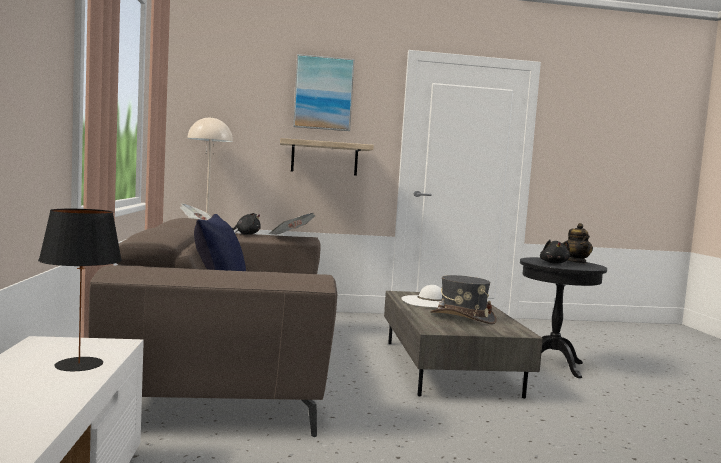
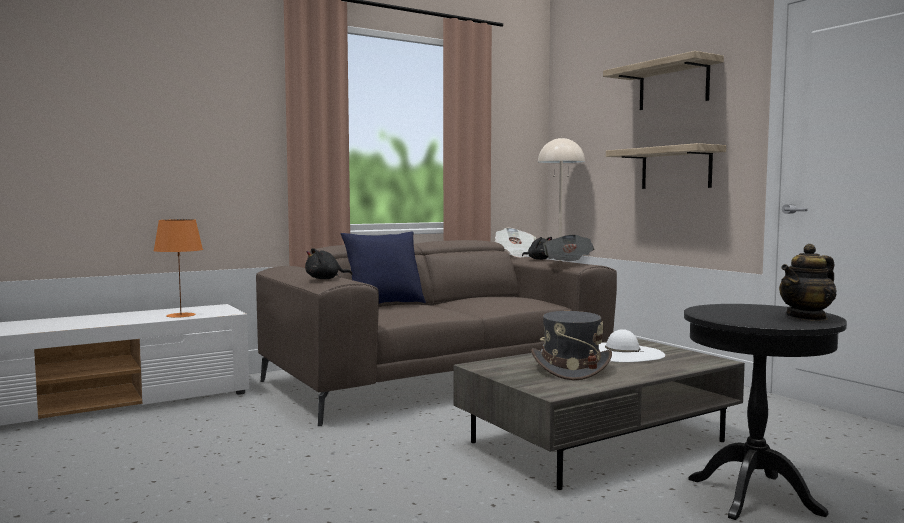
camera: 65 degrees right, 0 degrees up
black table lamp [38,209,122,371] -> orange table lamp [153,219,203,318]
picture [293,54,355,131] -> shelf [603,51,724,110]
black plush toy [540,239,570,264] -> black plush toy moved to [305,248,353,279]

